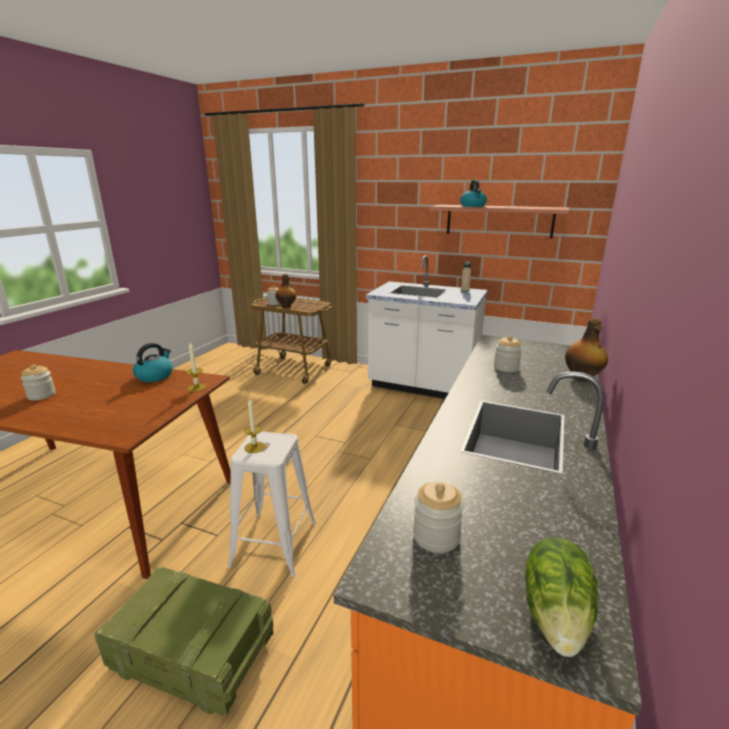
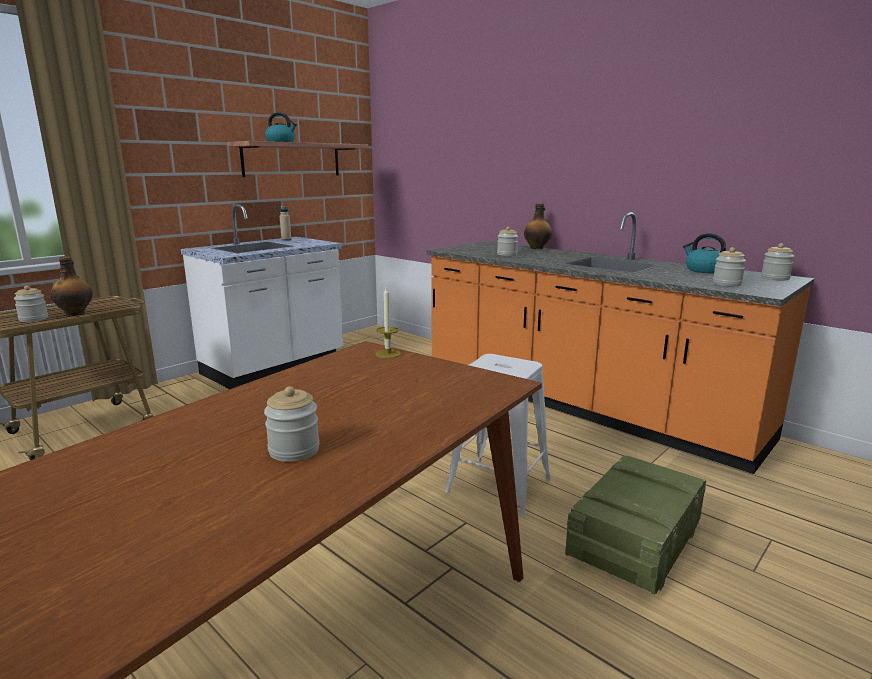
camera: 70 degrees left, 5 degrees down
kettle [133,343,173,382] -> kettle moved to [683,233,726,273]
candle [244,399,265,453] -> none
lettuce [525,538,598,657] -> jar [761,243,794,281]

